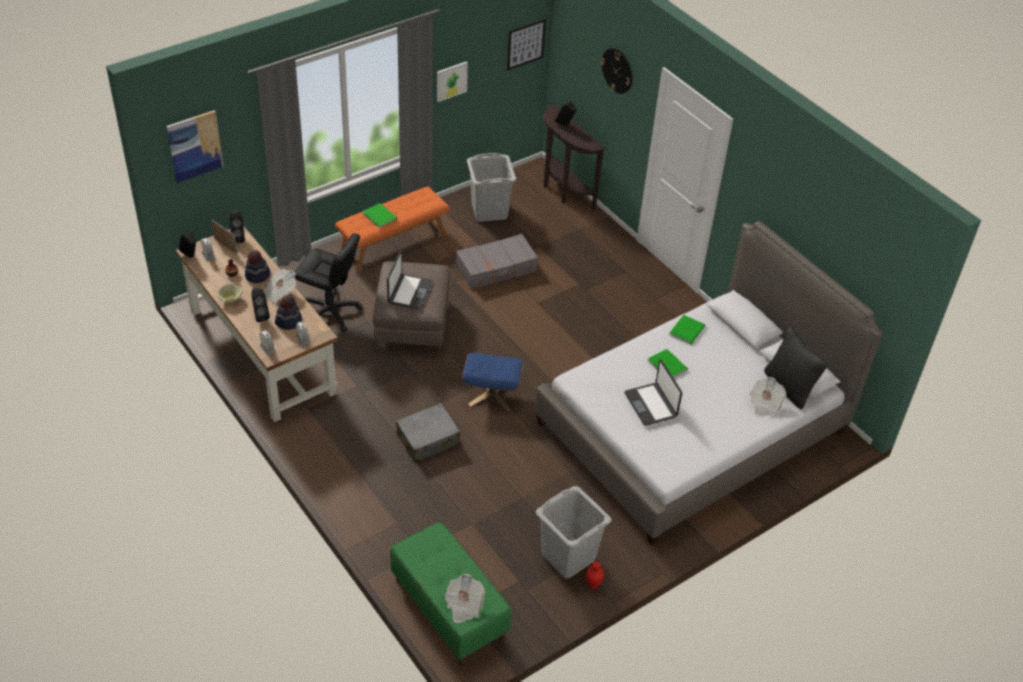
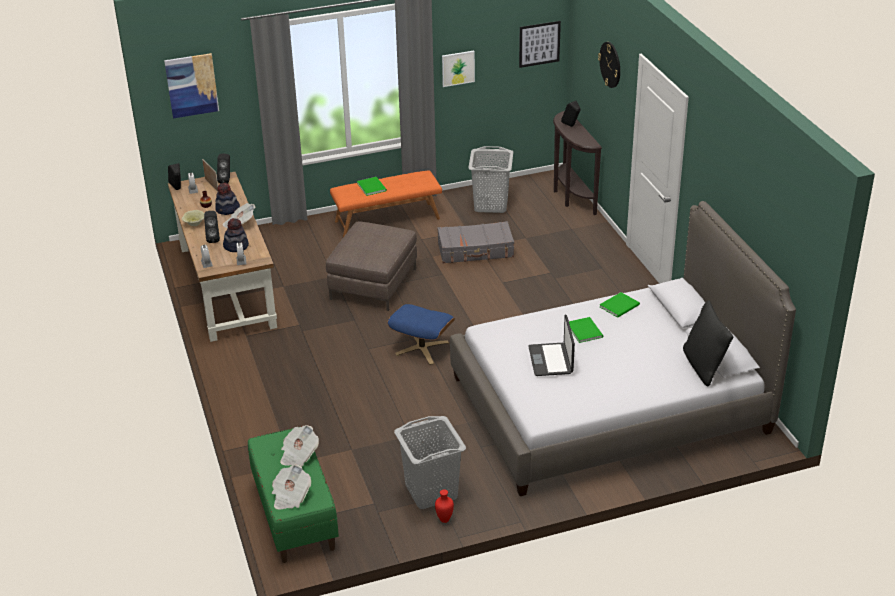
camera: 20 degrees right, 10 degrees down
black office chair [295,233,363,332] -> none
laptop [387,250,433,310] -> none
grey suitcase [396,403,460,463] -> none
newspaper [750,377,786,417] -> newspaper moved to [280,425,319,466]

